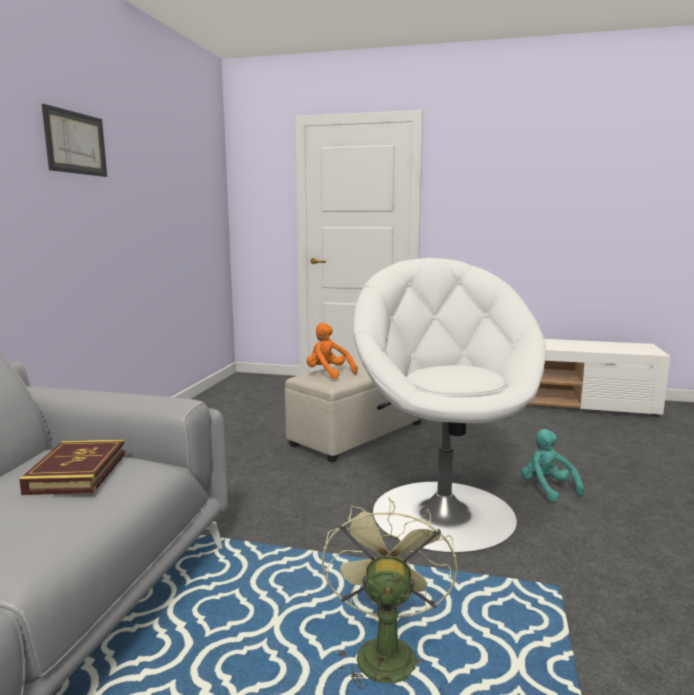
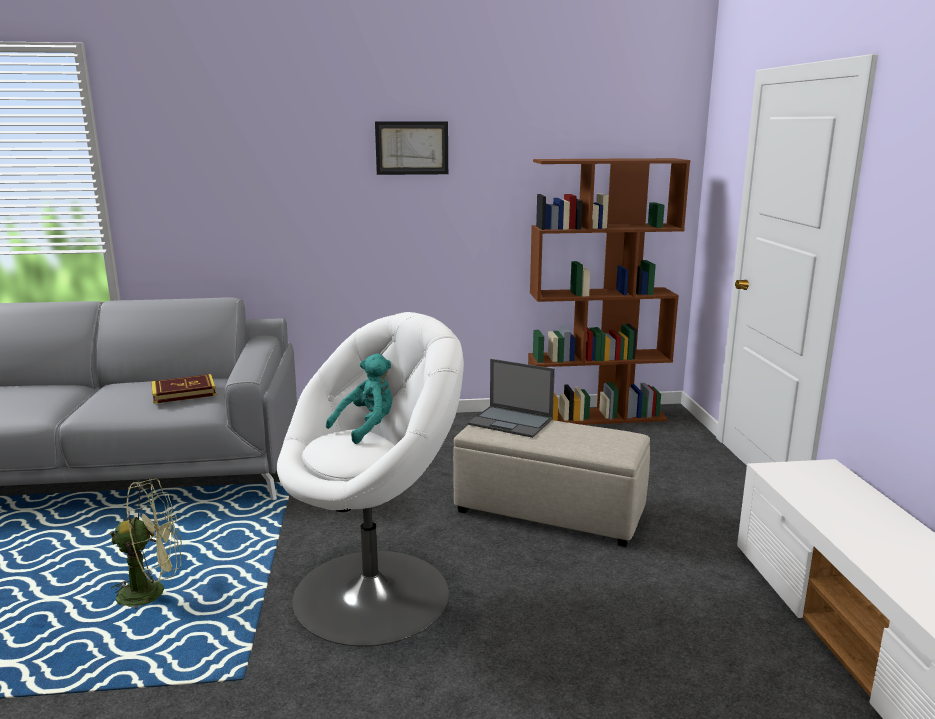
camera: 70 degrees right, 5 degrees up
orange plush toy [306,323,358,379] -> laptop [468,359,555,438]
turquoise plush toy [521,429,585,502] -> turquoise plush toy moved to [326,354,392,444]
none -> brown bookcase [528,158,690,425]

